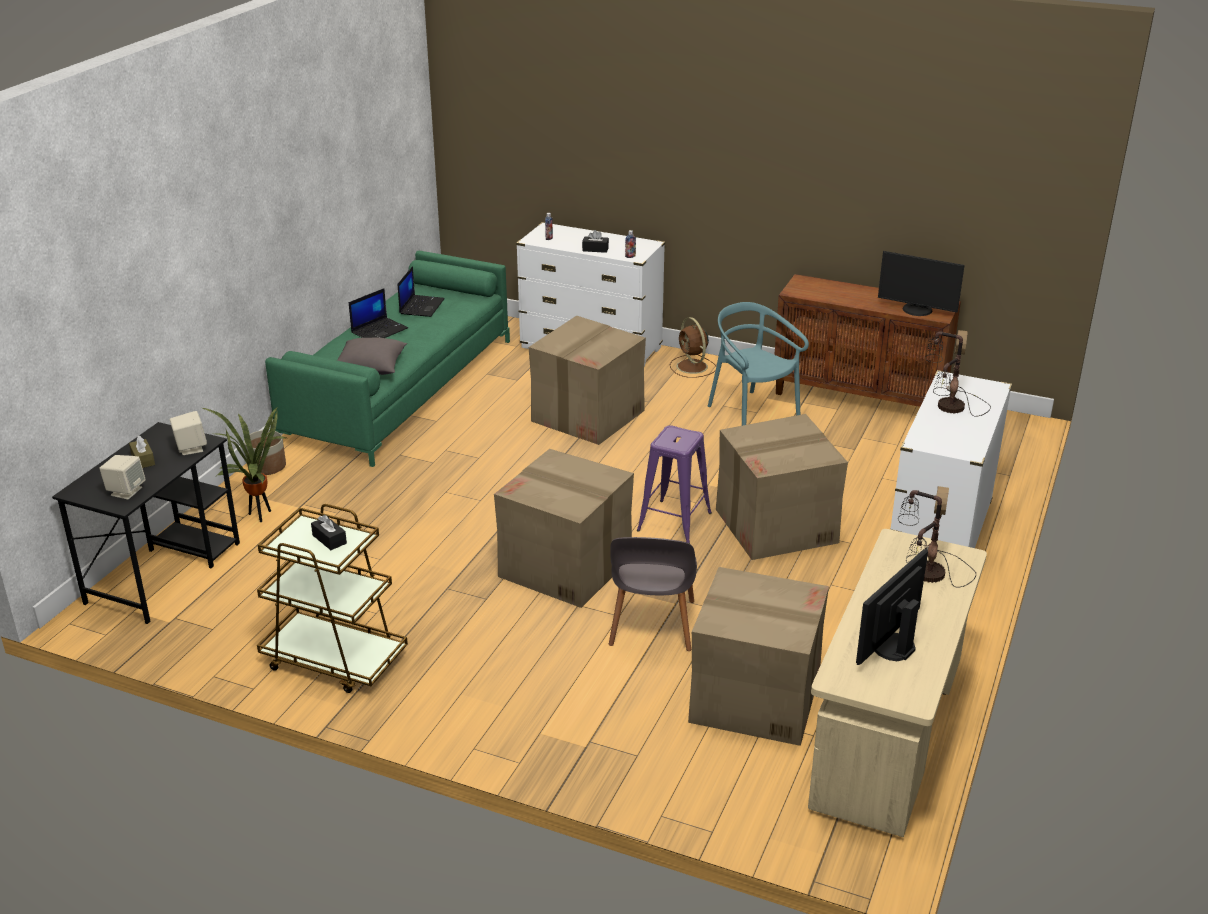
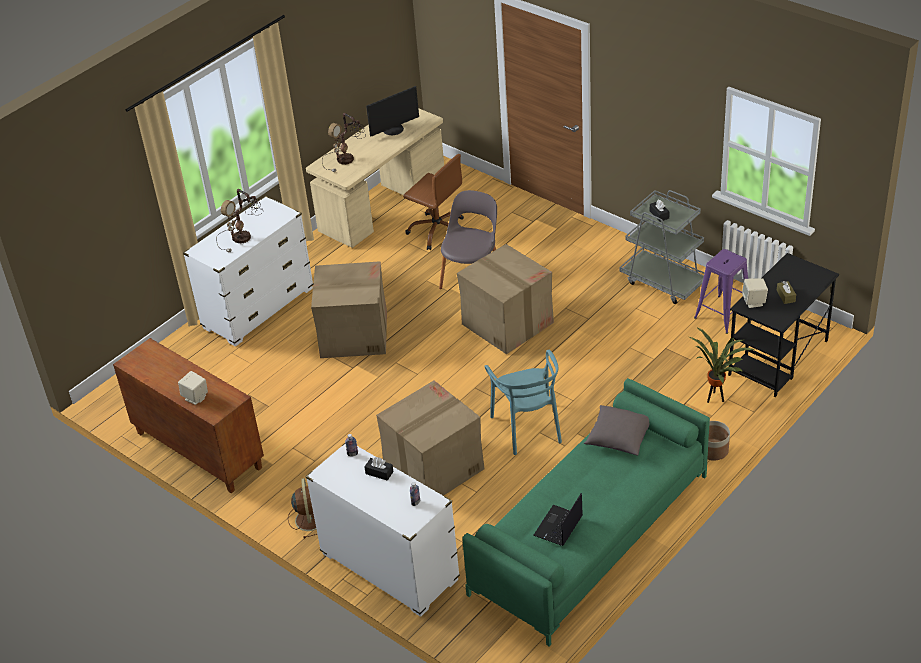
camera: 160 degrees left, 10 degrees up
beige speaker [99,455,146,500] -> beige speaker moved to [178,371,208,405]
brown cart [257,504,408,693] -> grey cart [620,190,705,304]
laptop [349,288,408,338] -> none
purple stool [637,425,712,544] -> purple stool moved to [694,249,748,334]
cardboard box [688,567,829,746] -> brown office chair [403,154,464,250]
turquoise chair [708,302,809,426] -> turquoise chair moved to [485,350,562,455]
monitor [878,251,965,316] -> none

